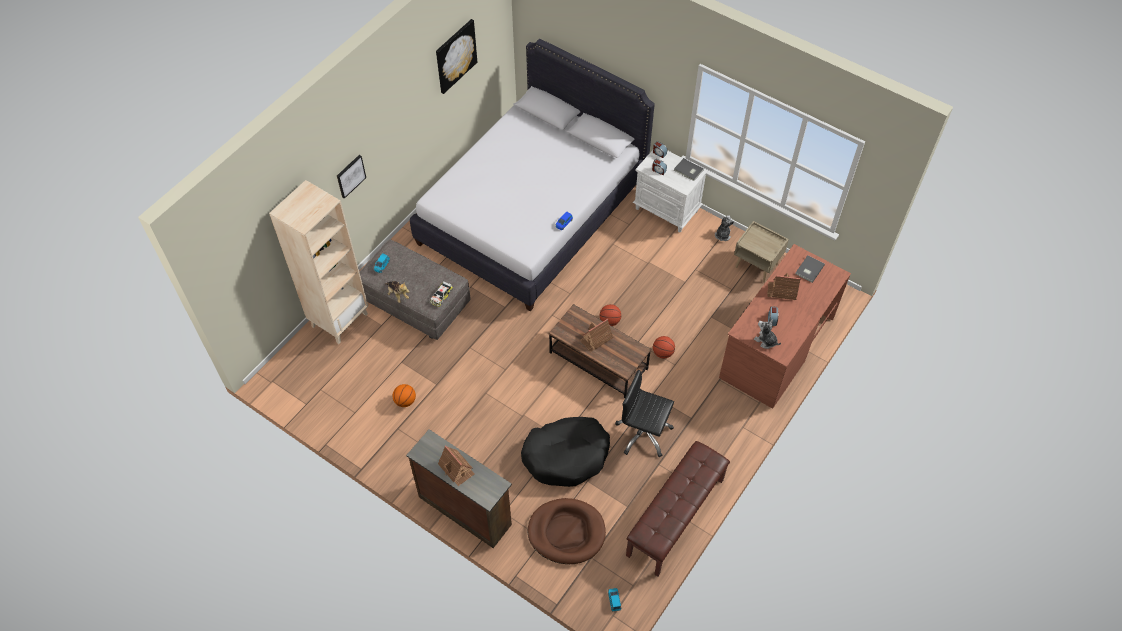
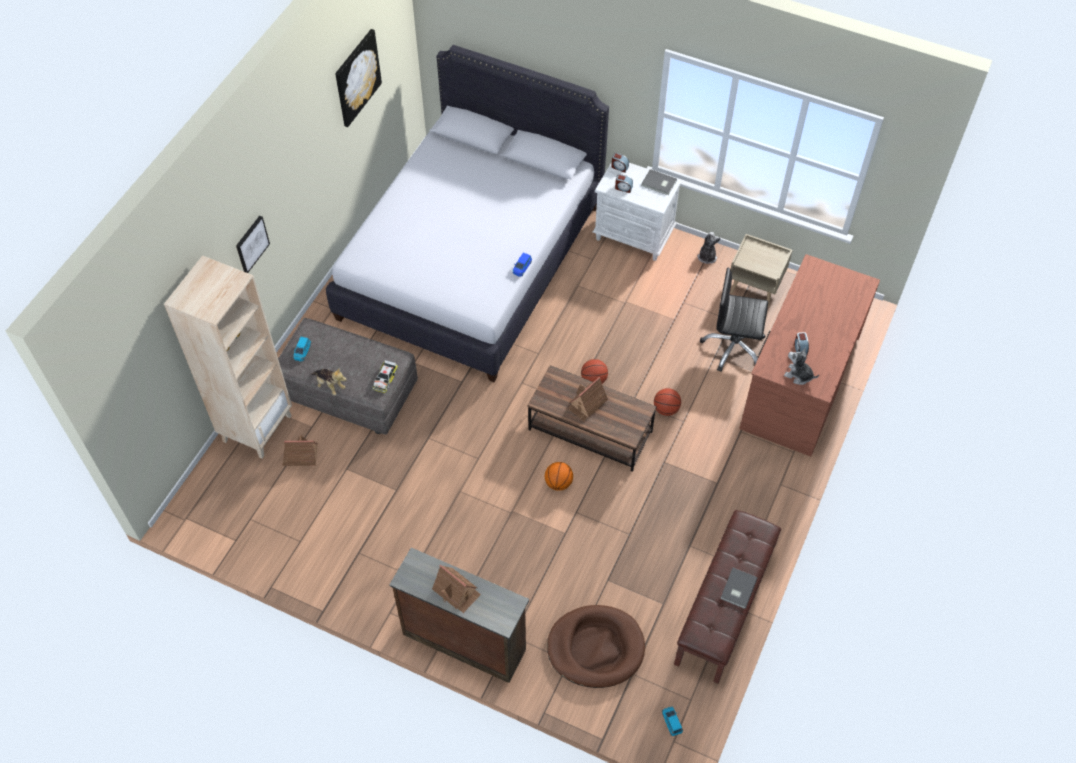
camera: 10 degrees left, 0 degrees up
basketball [392,384,416,407] -> basketball moved to [545,462,573,491]
black dog bed [521,417,610,487] -> none
black office chair [615,369,674,457] -> black office chair moved to [700,268,768,372]
toy house [767,273,801,300] -> toy house moved to [283,435,318,466]
grey book [796,255,825,283] -> grey book moved to [720,568,757,609]

